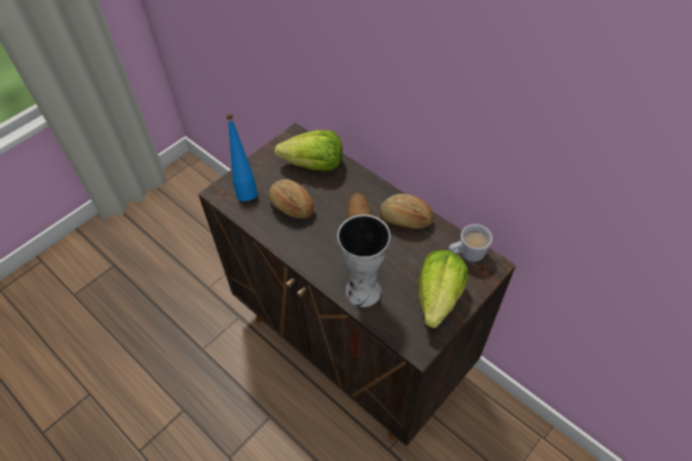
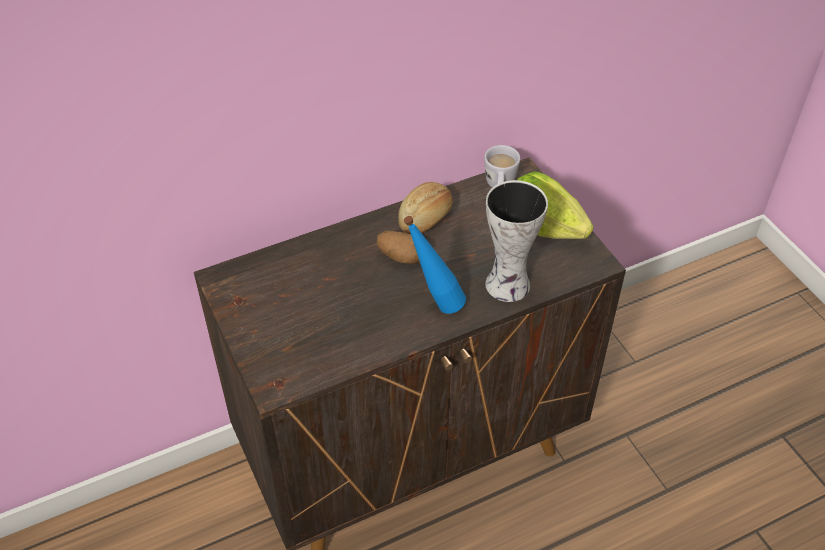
camera: 70 degrees left, 5 degrees down
blue bottle [226,114,258,201] -> blue bottle moved to [404,216,466,314]
bread [268,179,314,219] -> none
lettuce [275,130,343,171] -> none

